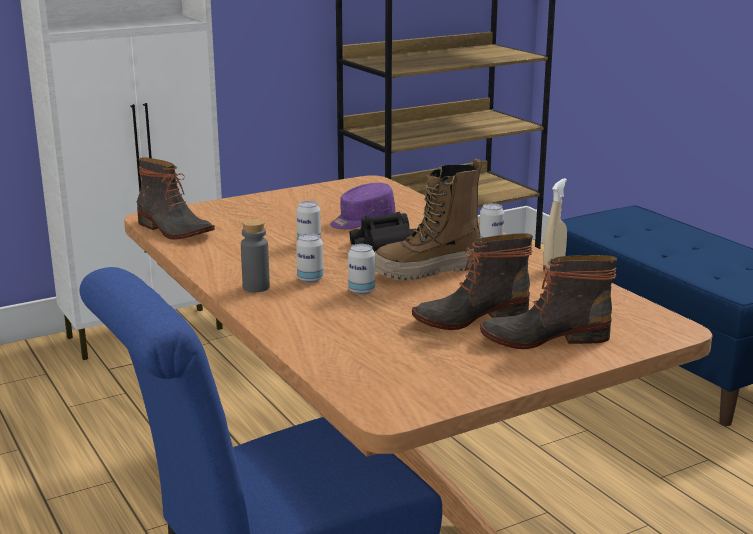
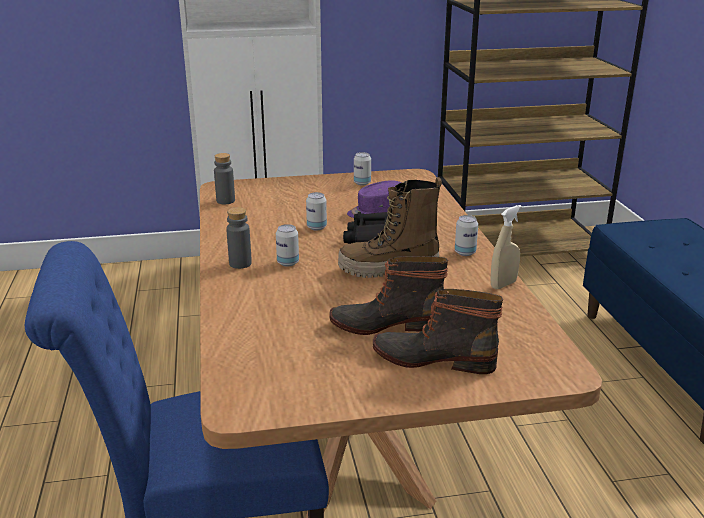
camera: 20 degrees right, 5 degrees up
boot [137,157,215,240] -> grey bottle [214,153,235,204]
can [348,244,375,295] -> can moved to [354,152,371,185]

